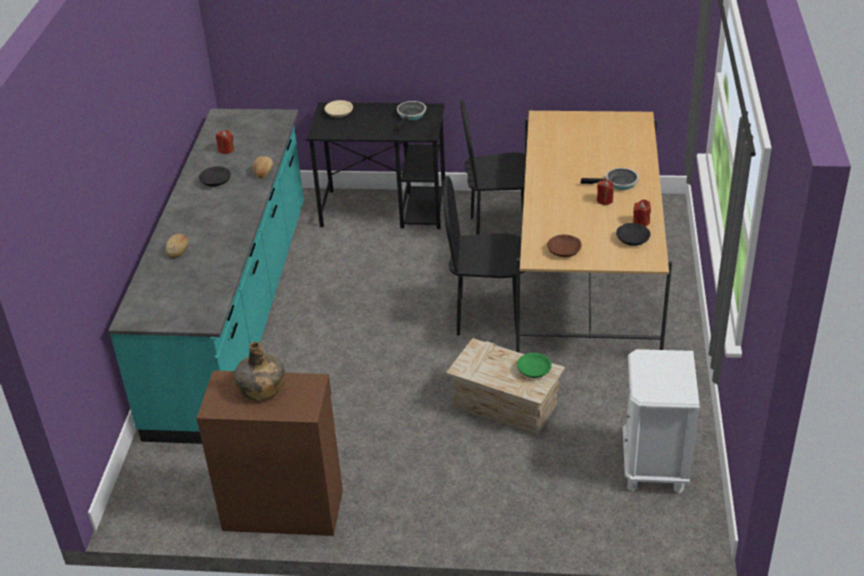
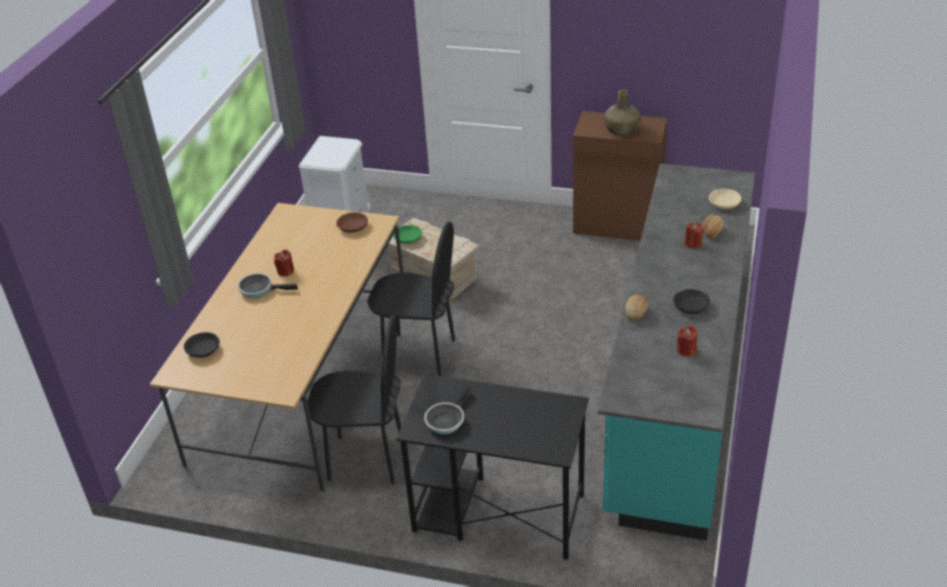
camera: 170 degrees left, 0 degrees up
beige bowl [325,100,353,118] -> beige bowl moved to [709,189,741,209]
black bowl [616,223,650,246] -> black bowl moved to [184,332,220,358]
red candle [633,200,651,227] -> red candle moved to [685,222,704,249]

